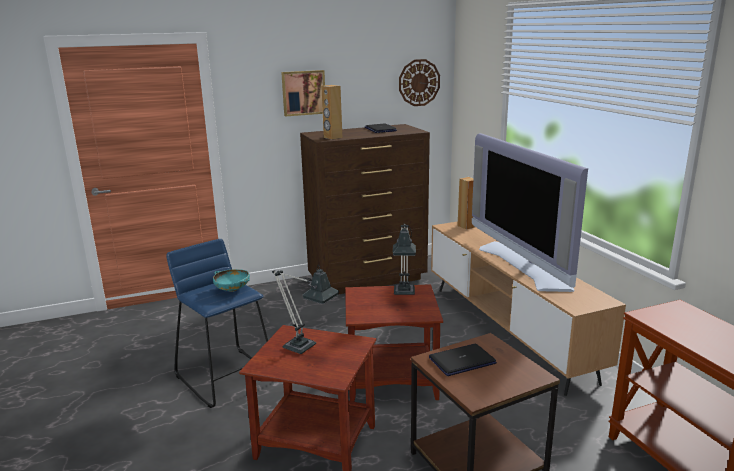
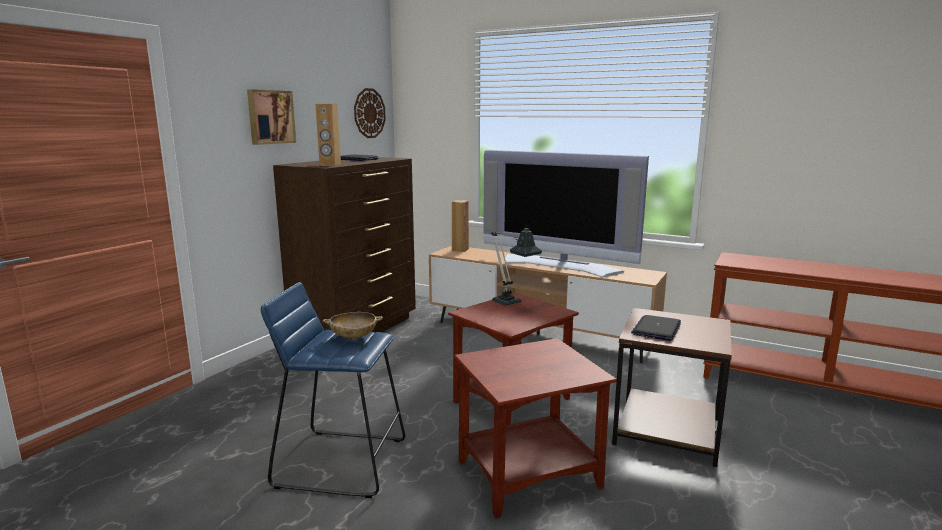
camera: 40 degrees left, 5 degrees down
turquoise bowl [213,269,250,292] -> beige bowl [323,312,383,340]
table lamp [272,266,339,354] -> none

